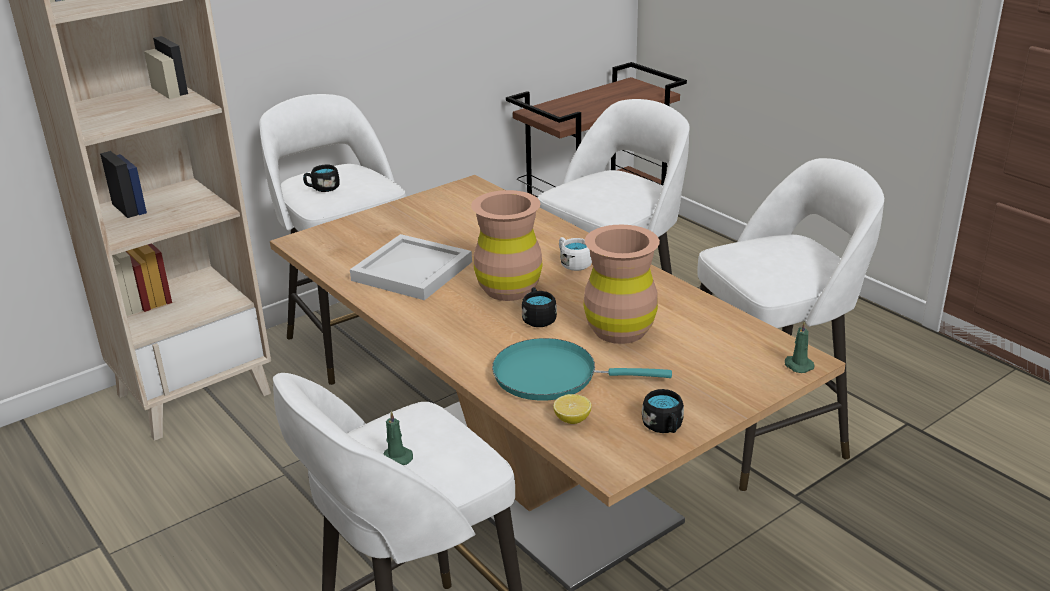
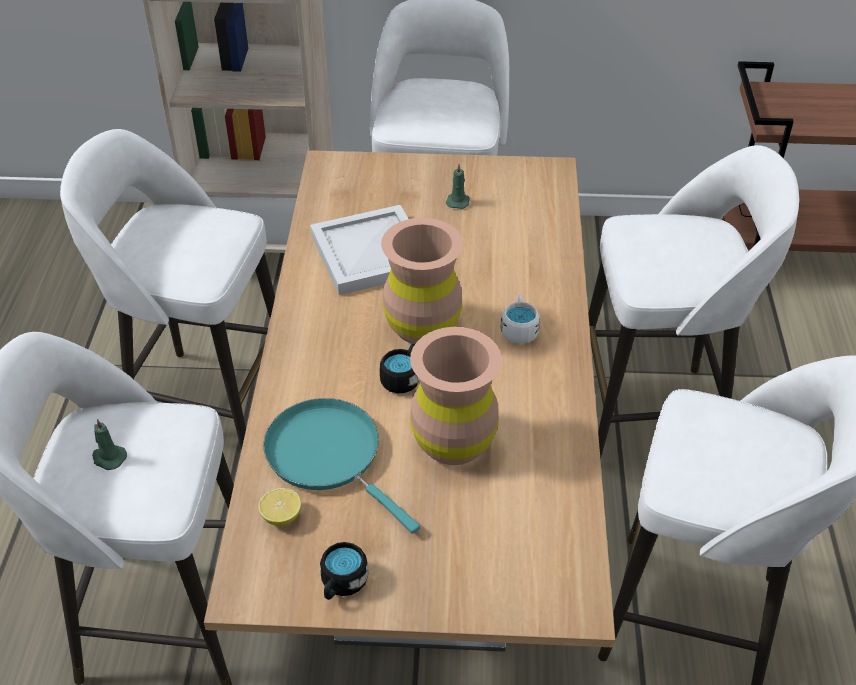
camera: 40 degrees right, 15 degrees up
black mug [303,165,340,192] -> none
green candle [785,321,815,373] -> green candle moved to [446,164,470,209]
none -> white stool [60,129,275,450]

